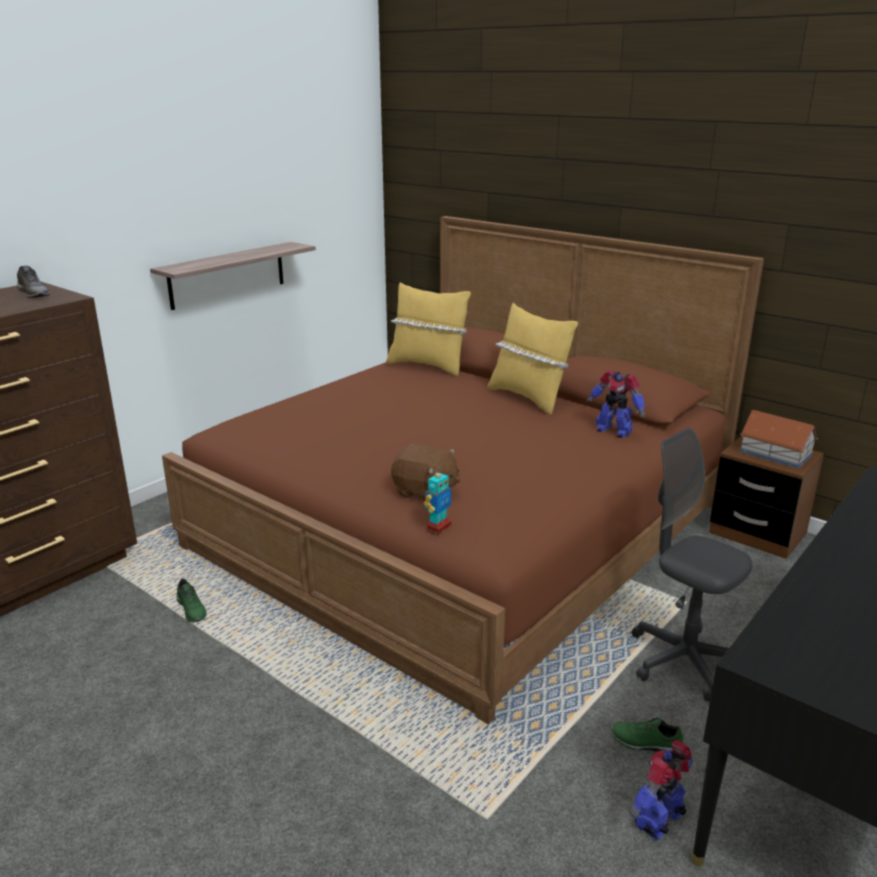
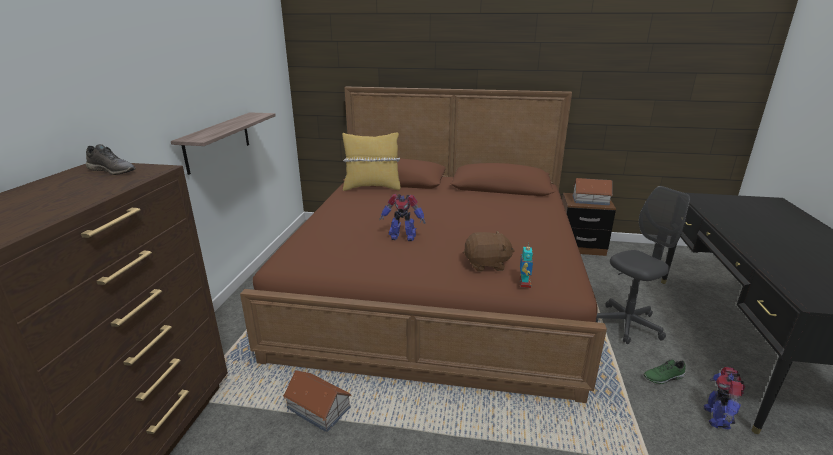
camera: 30 degrees left, 0 degrees up
green shoe [176,579,207,622] -> toy house [283,370,352,432]
yellow pillow [487,303,578,415] -> none
toy robot [586,370,645,438] -> toy robot moved to [379,194,425,241]
grey office chair [632,428,752,702] -> grey office chair turned 135 degrees clockwise [596,186,690,344]

